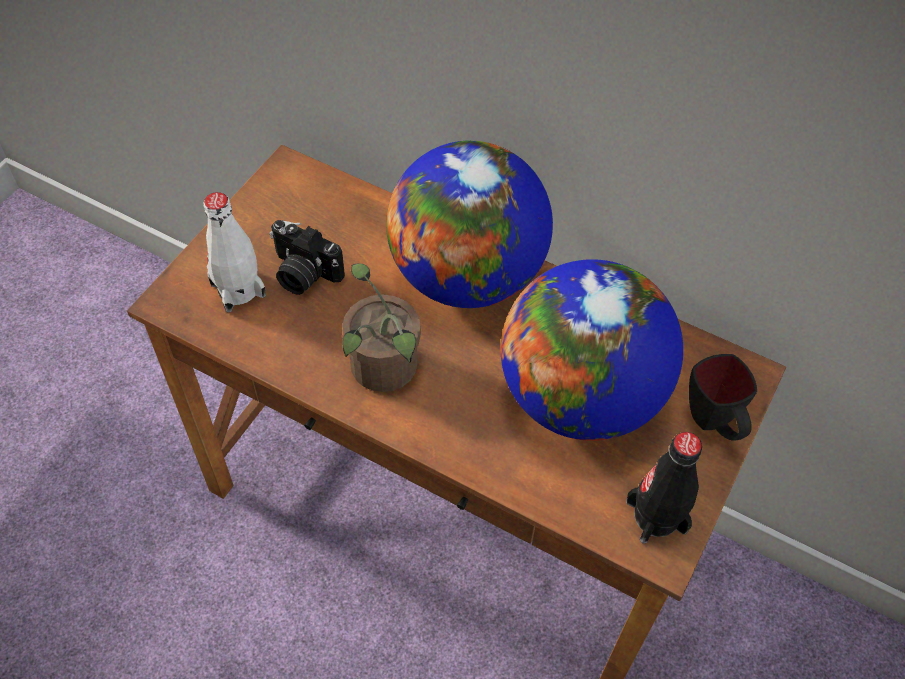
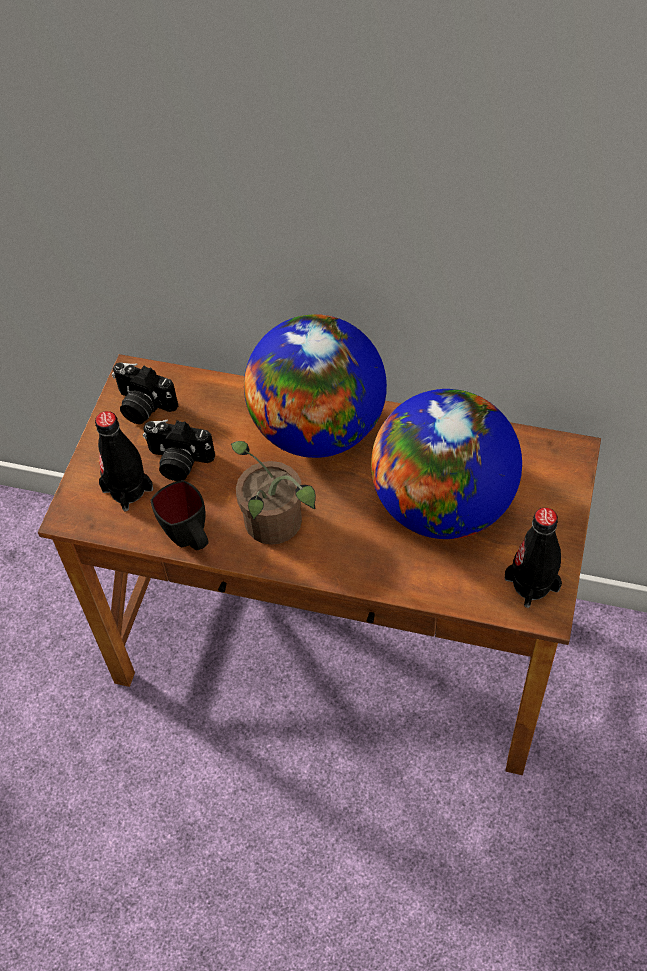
camera: 10 degrees left, 0 degrees up
white bottle [204,192,266,313] -> black bottle [95,411,153,512]
black mug [689,354,757,441] -> black mug moved to [151,480,209,550]
none -> camera [112,362,178,424]

